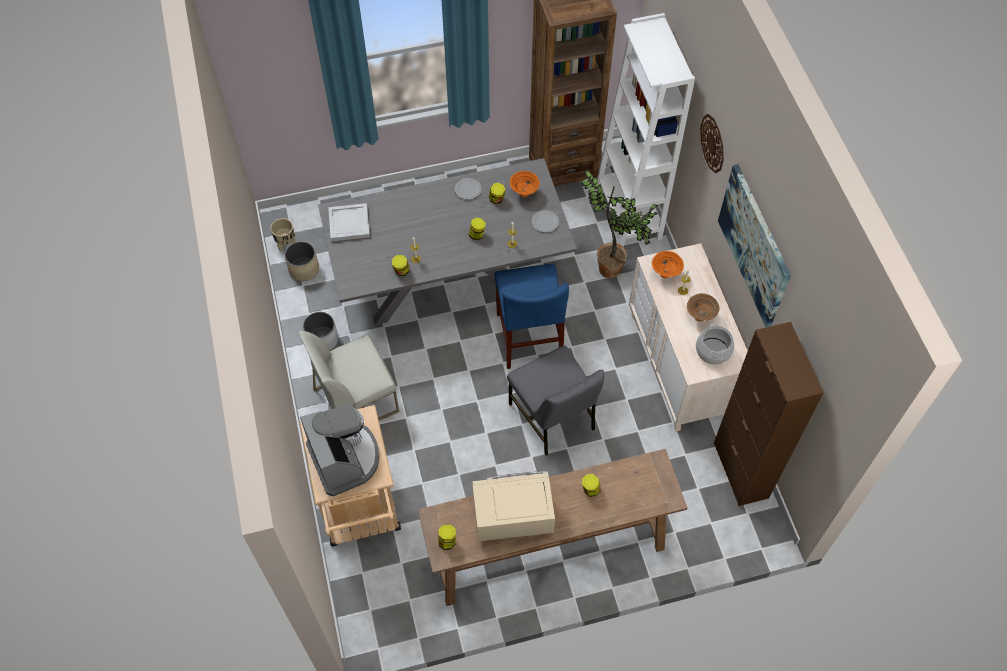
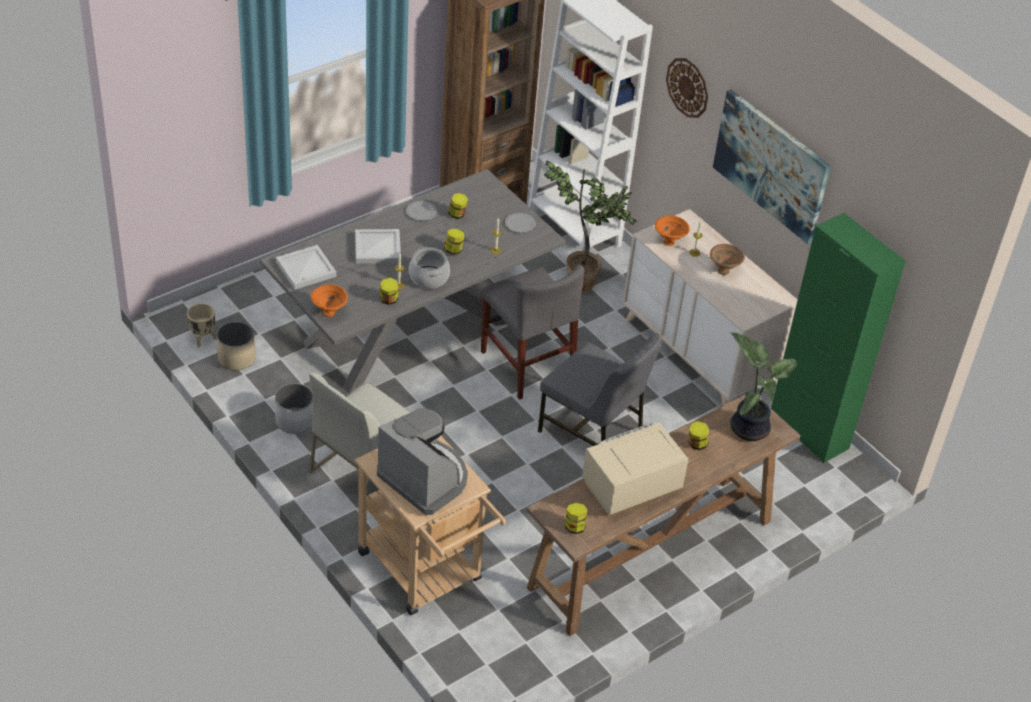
camera: 25 degrees left, 15 degrees down
blue chair [495,264,569,369] -> grey chair [481,265,584,400]
orange bowl [510,171,540,197] -> orange bowl moved to [311,284,348,317]
cooking pot [696,323,734,365] -> cooking pot moved to [409,247,450,289]
brown cabinet [714,322,824,506] -> green cabinet [771,213,906,463]
none -> white tray [355,229,401,264]
none -> potted plant [730,332,798,441]

